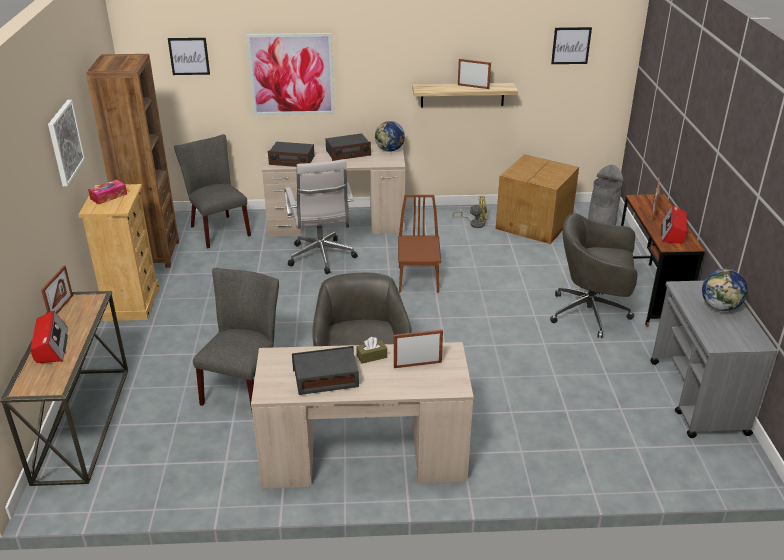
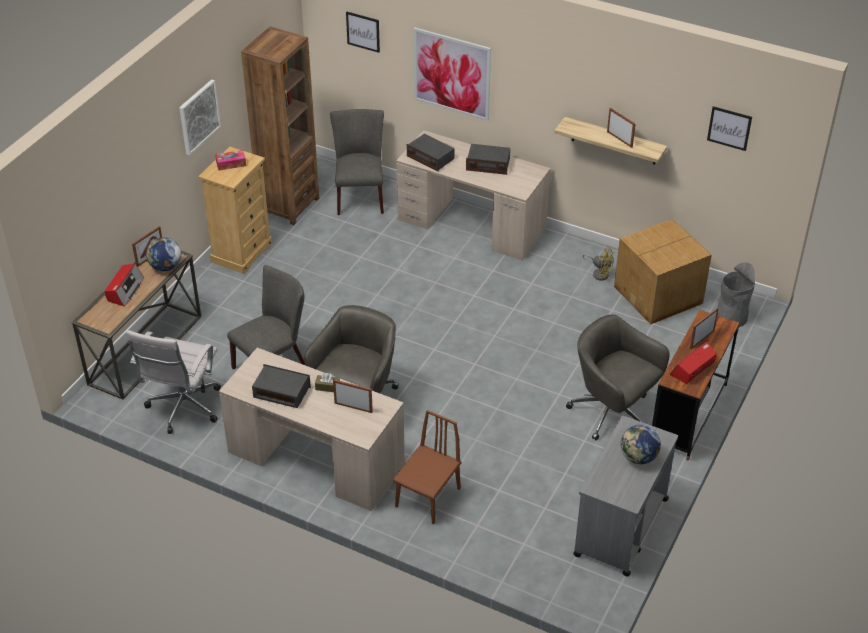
camera: 30 degrees right, 10 degrees up
white office chair [285,159,358,274] -> white office chair moved to [126,330,221,434]
globe [375,121,405,152] -> globe moved to [146,237,181,271]
brown chair [398,195,441,293] -> brown chair moved to [393,410,462,525]

